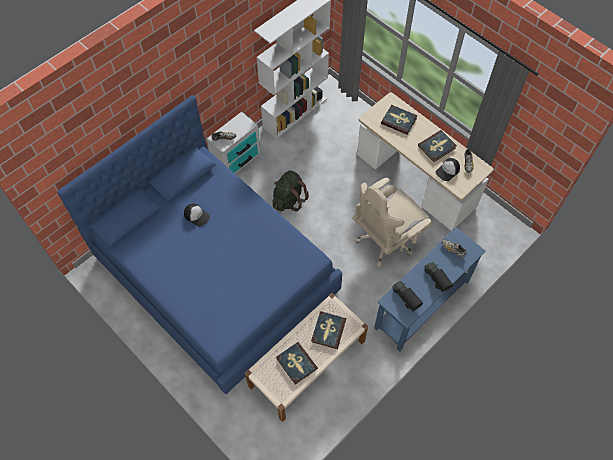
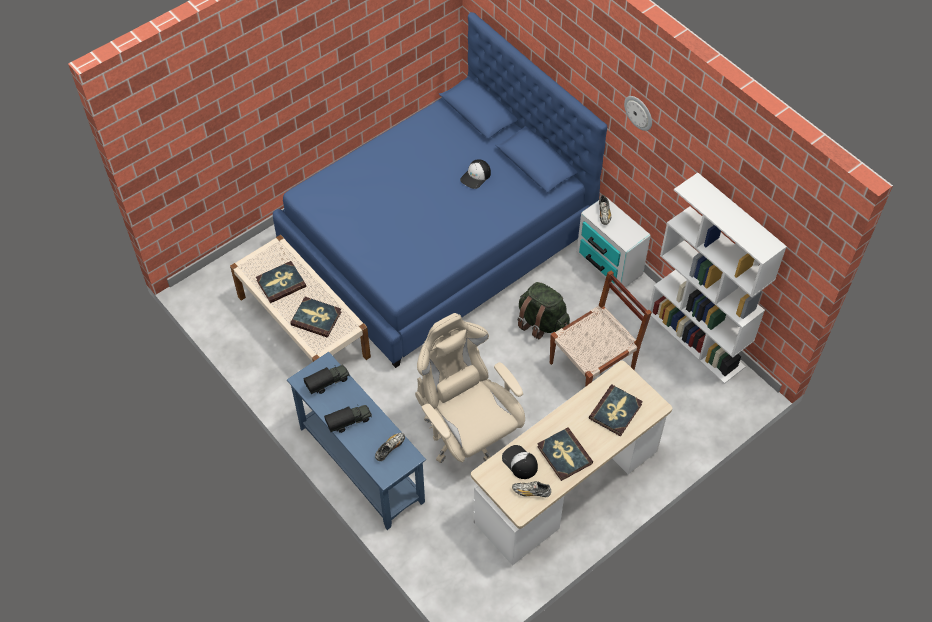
camera: 95 degrees right, 5 degrees down
none -> chair [550,270,652,387]
none -> wall clock [624,96,652,131]

